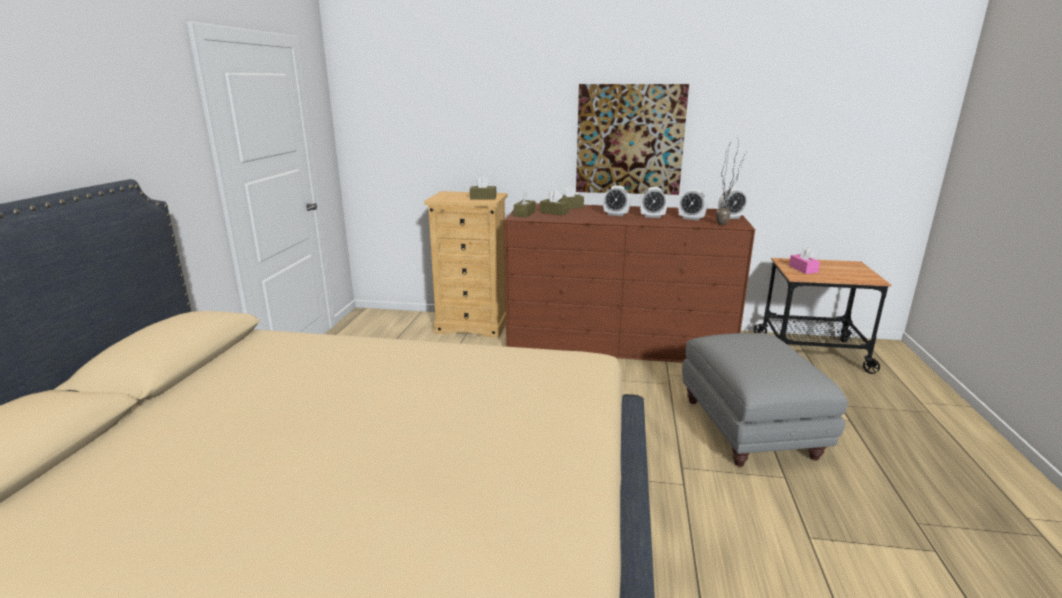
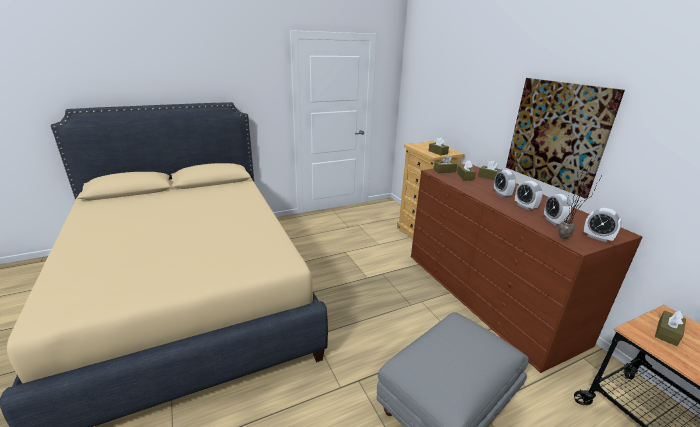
camera: 55 degrees right, 5 degrees up
pink tissue box [789,247,820,274] -> brown tissue box [655,310,686,346]

